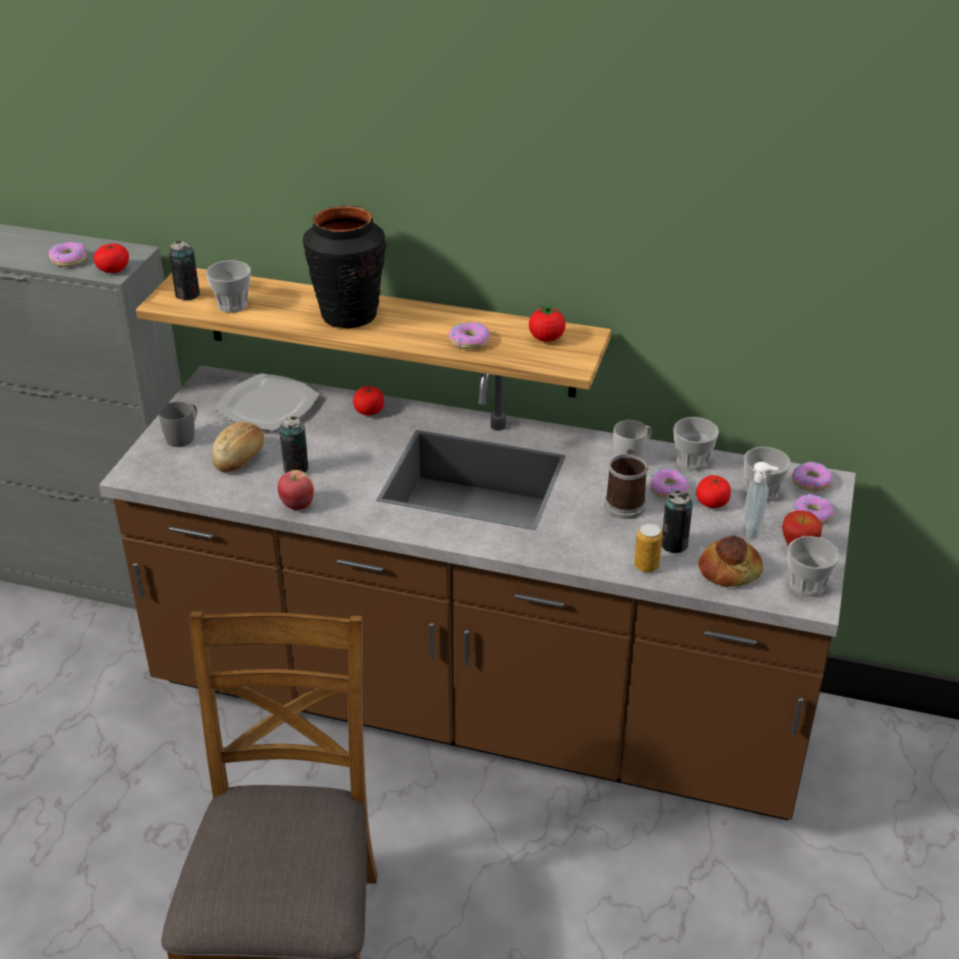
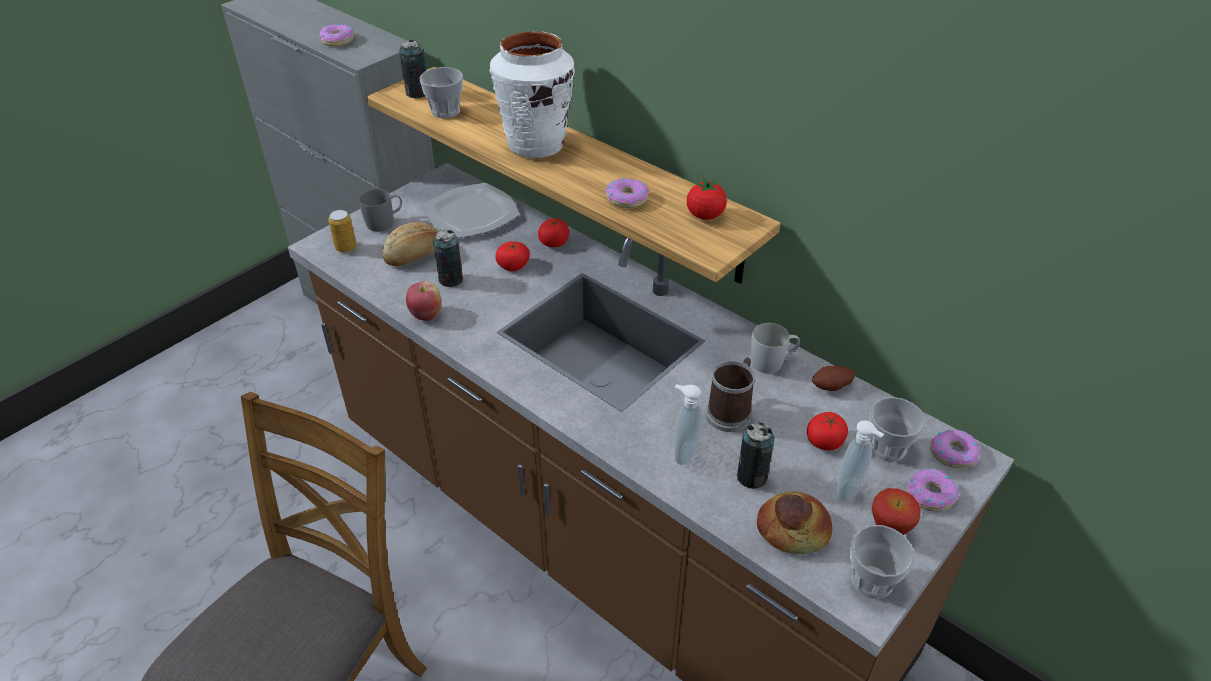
camera: 25 degrees right, 5 degrees up
tomato [94,244,129,273] -> tomato moved to [495,241,530,271]
black vase [303,206,387,328] -> white vase [489,31,575,158]
can [634,523,663,572] -> can moved to [328,210,357,253]
donut [650,469,689,499] -> none
cup [673,417,719,471] -> potato [812,366,856,391]
none -> soap dispenser [674,384,703,465]

